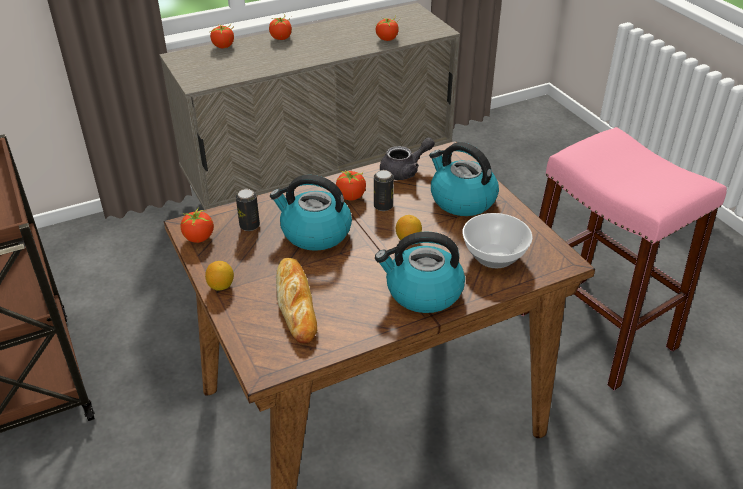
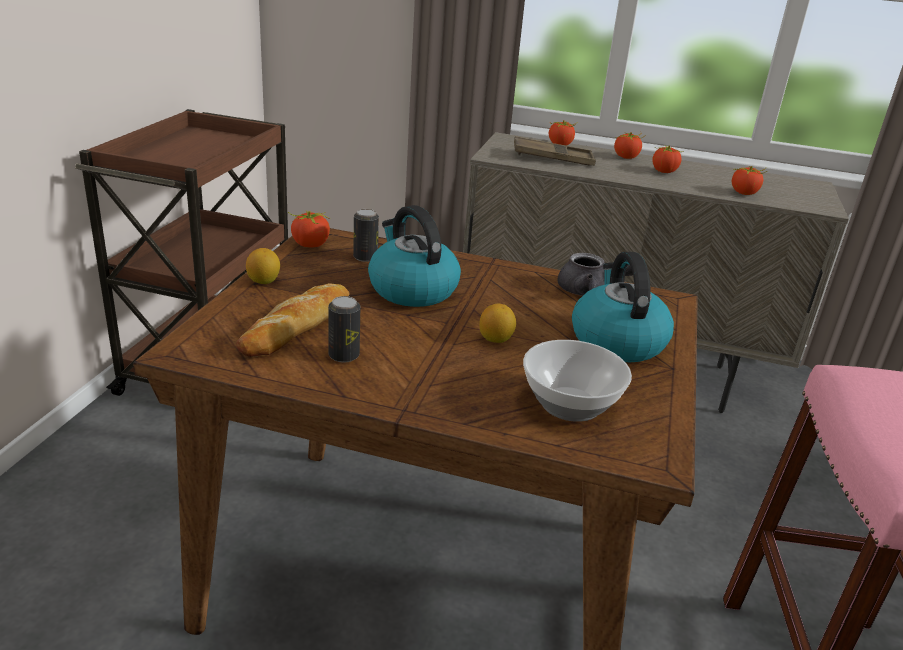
camera: 40 degrees right, 10 degrees down
tomato [336,170,366,201] -> tomato moved to [652,145,682,173]
can [374,170,394,211] -> can moved to [328,296,360,363]
kettle [375,232,465,313] -> none
none -> brown tray [514,136,596,166]

